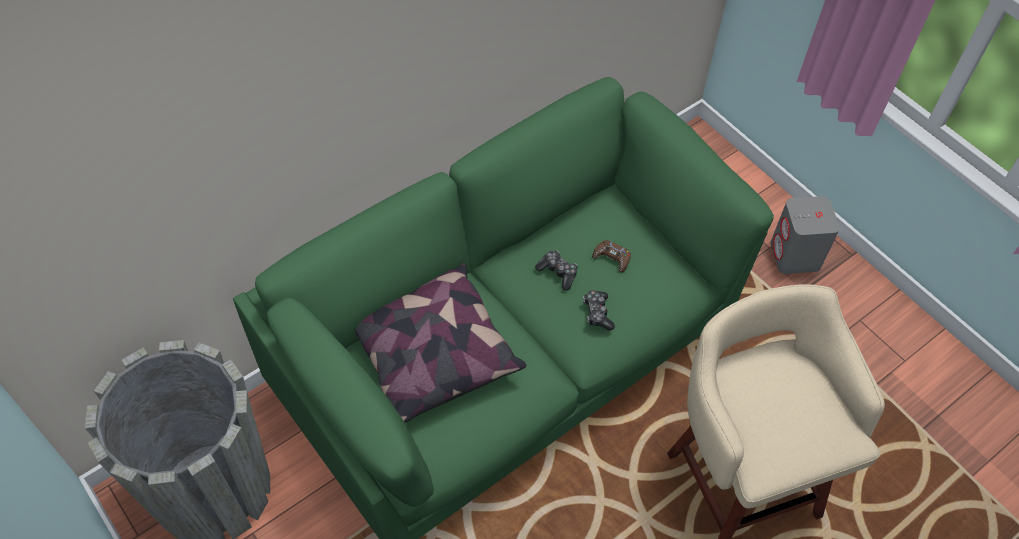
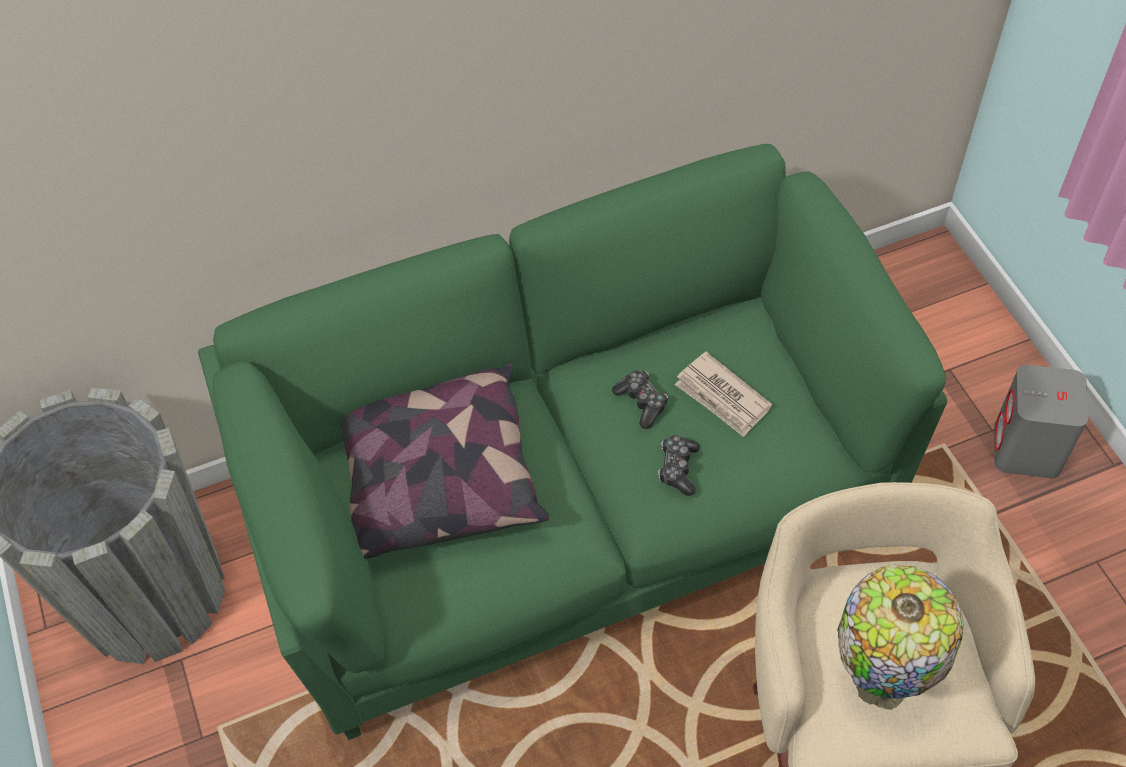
camera: 20 degrees right, 0 degrees up
brown game controller [592,240,631,272] -> newspaper [675,351,772,437]
none -> table lamp [837,565,963,710]

